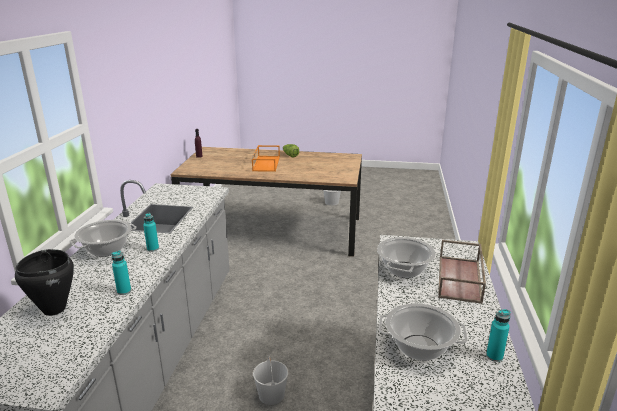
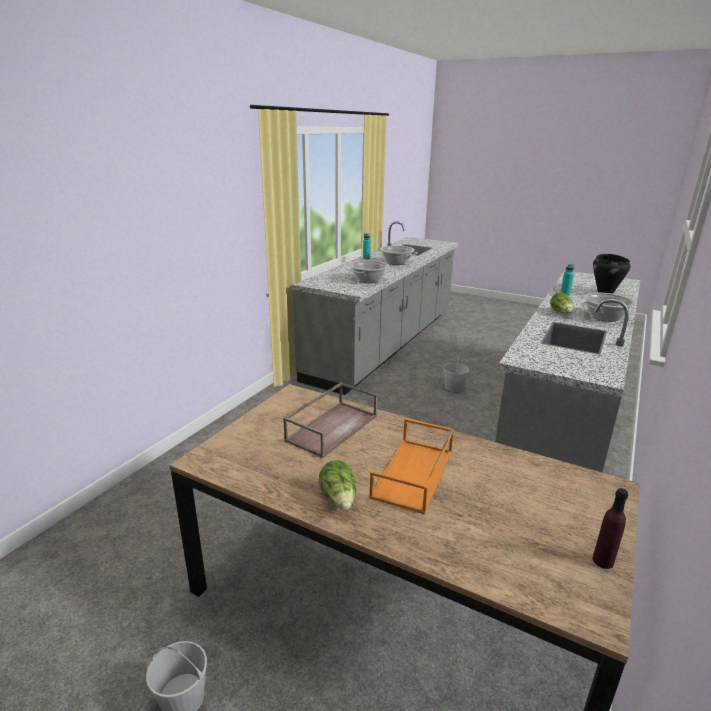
camera: 160 degrees left, 0 degrees up
turquoise bottle [143,213,159,252] -> lettuce [550,292,574,313]
brown tray [438,240,486,304] -> brown tray moved to [283,382,377,458]

